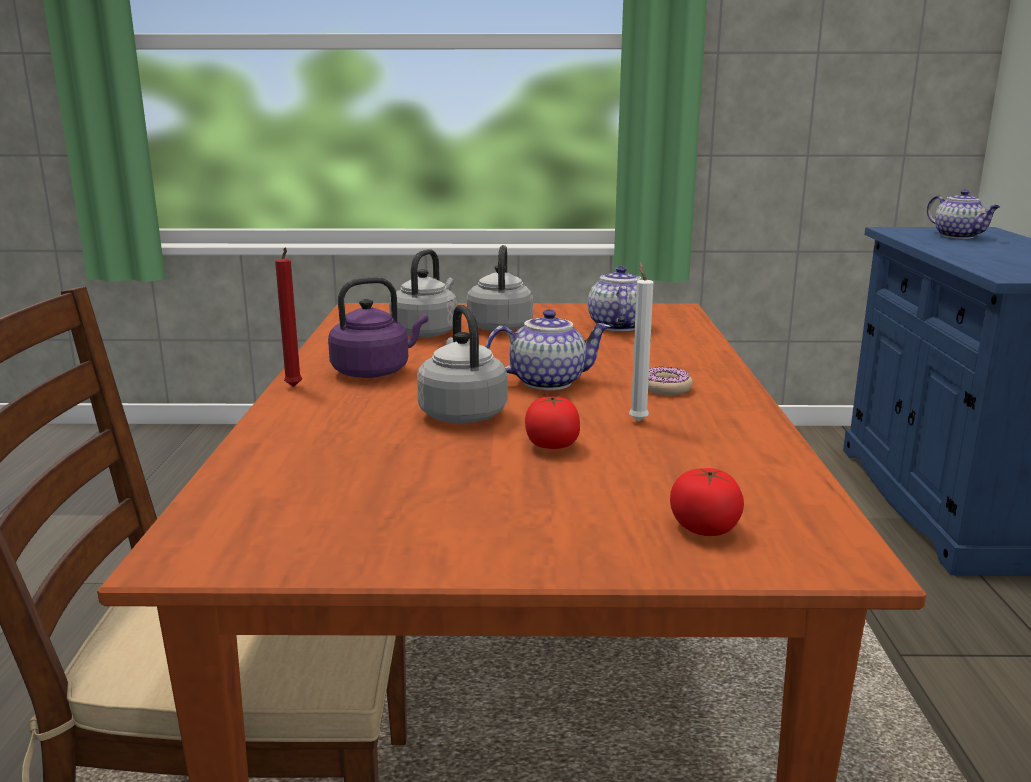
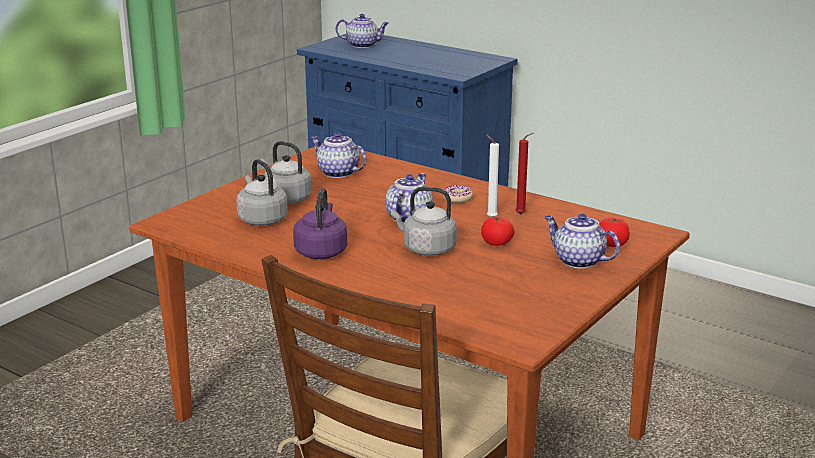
camera: 55 degrees left, 5 degrees up
red candle [275,247,302,387] -> red candle moved to [515,133,533,215]
none -> teapot [544,214,620,269]

